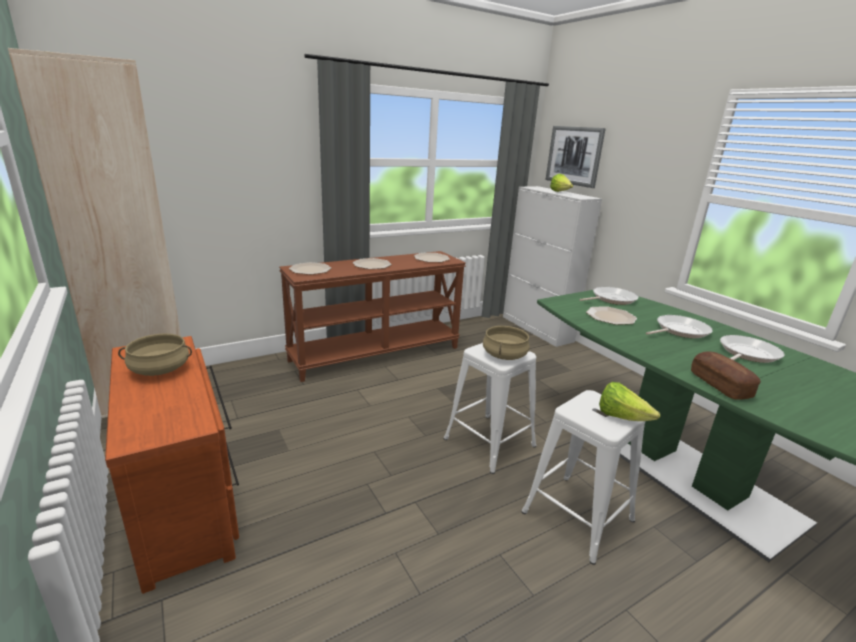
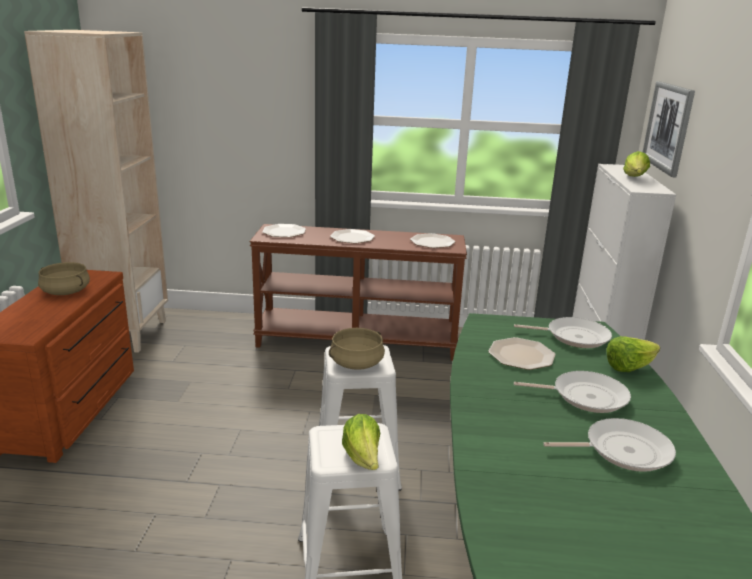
camera: 35 degrees right, 0 degrees up
bread [691,351,761,400] -> none
none -> lettuce [606,336,660,372]

